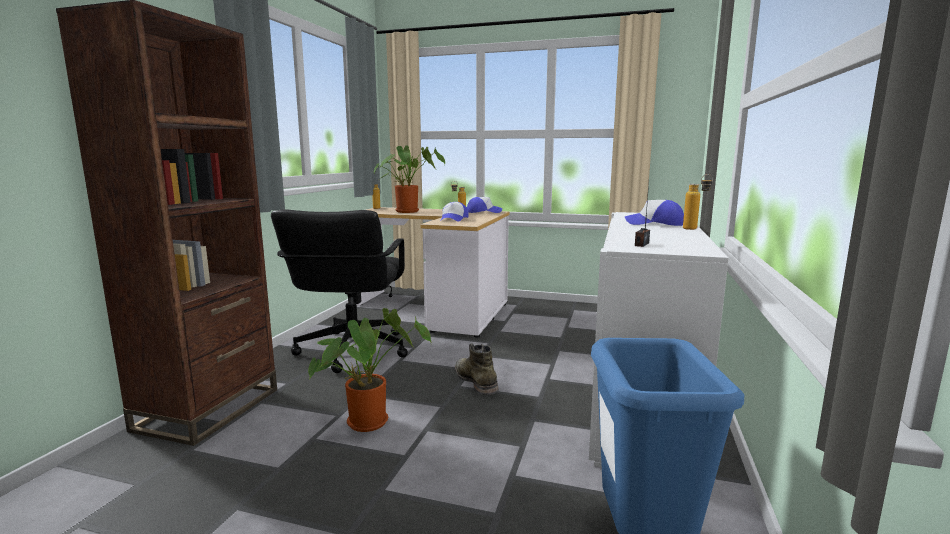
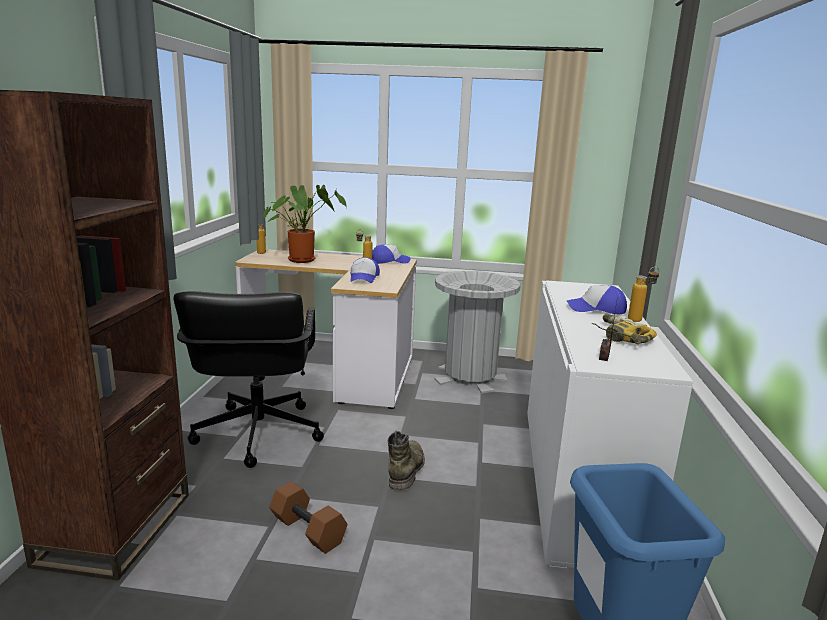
camera: 10 degrees left, 5 degrees up
potted plant [308,308,431,432] -> brown dumbbell [269,481,347,554]
green boot [455,343,499,395] -> green boot turned 45 degrees clockwise [387,431,425,490]
none -> grey trash can [434,271,521,394]
none -> power drill [592,314,657,344]

